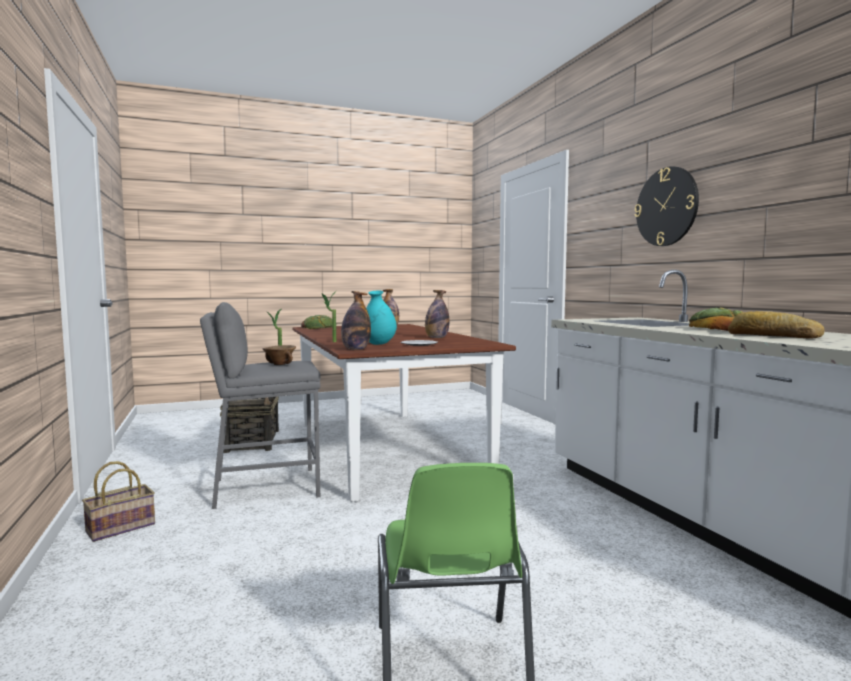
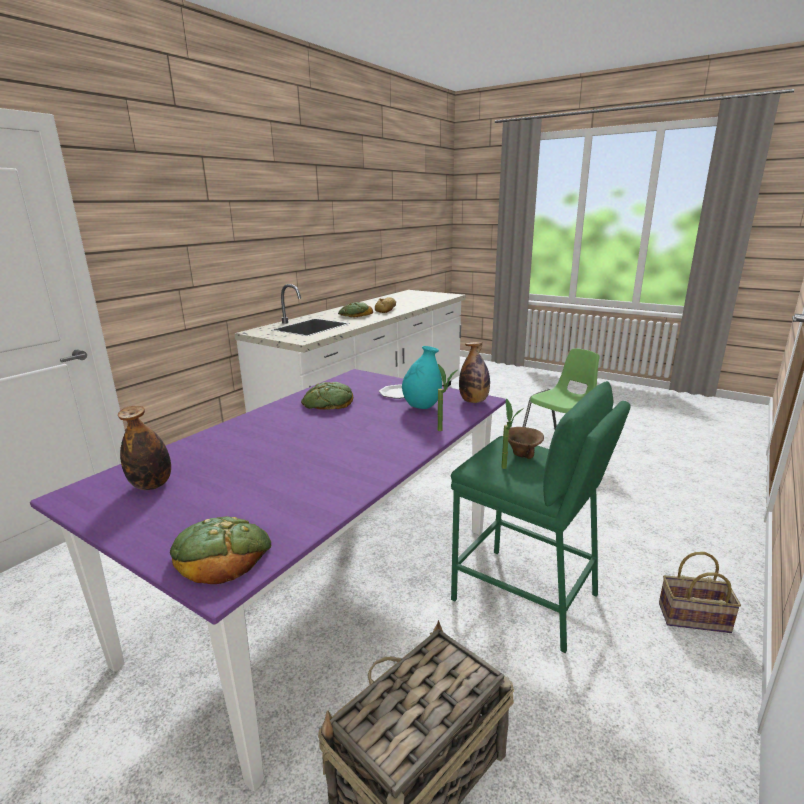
camera: 125 degrees left, 15 degrees up
grey stool [200,302,321,509] -> green stool [451,381,631,653]
brown dining table [293,324,516,502] -> purple dining table [30,369,506,791]
bottle [425,290,449,338] -> bread [301,382,353,410]
wall clock [635,166,699,246] -> none

